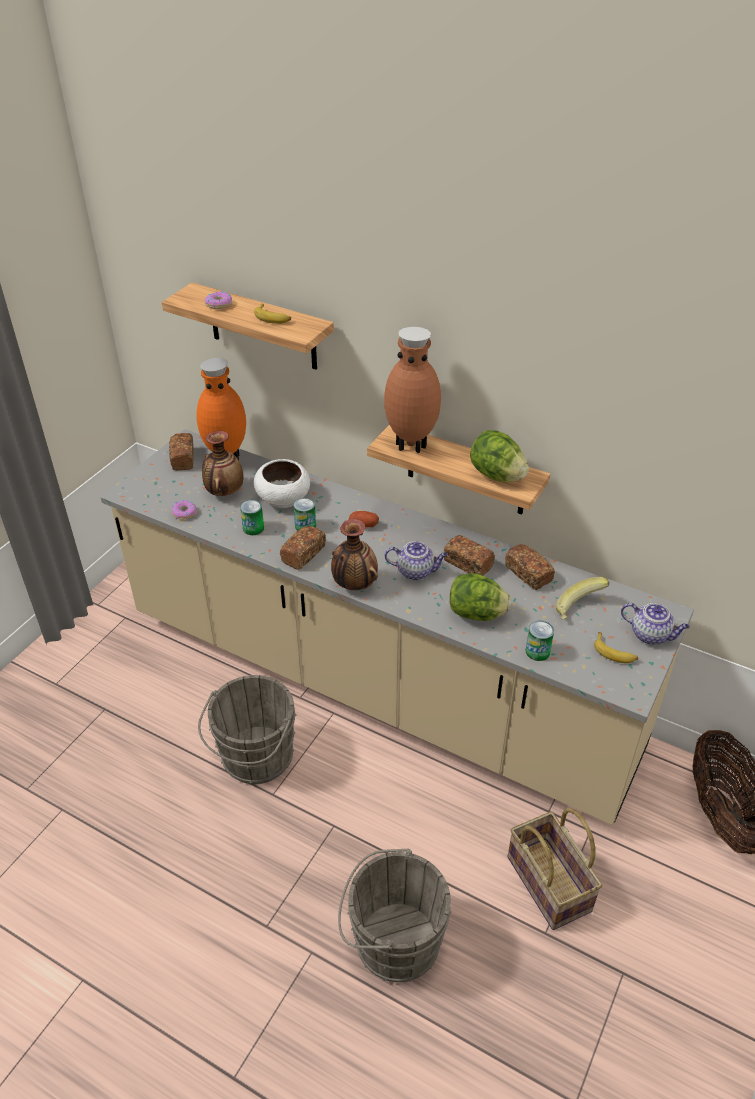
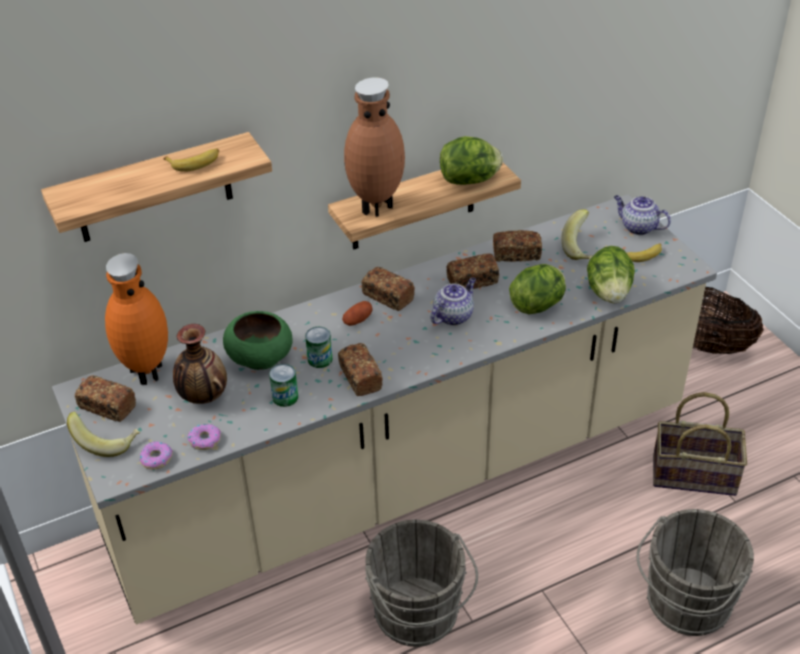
camera: 55 degrees left, 0 degrees up
donut [205,291,232,309] -> donut moved to [140,441,173,470]
white bowl [254,459,310,508] -> green bowl [223,311,292,370]
vase [331,519,378,590] -> none
can [526,621,554,661] -> lettuce [587,246,635,304]
teapot [621,603,690,645] -> teapot turned 120 degrees counterclockwise [614,195,671,235]
none -> banana [67,412,140,457]
none -> bread [361,267,415,311]

